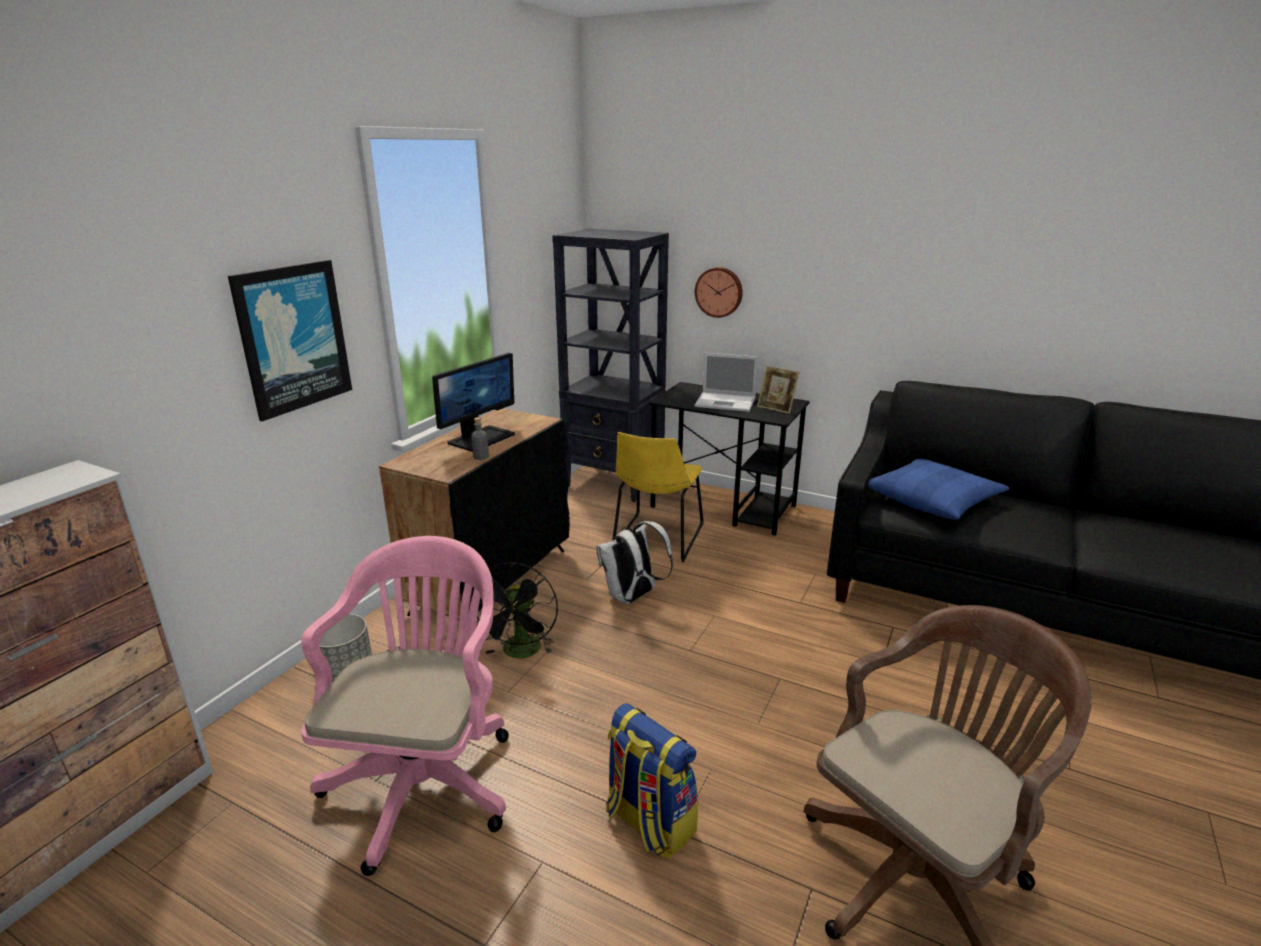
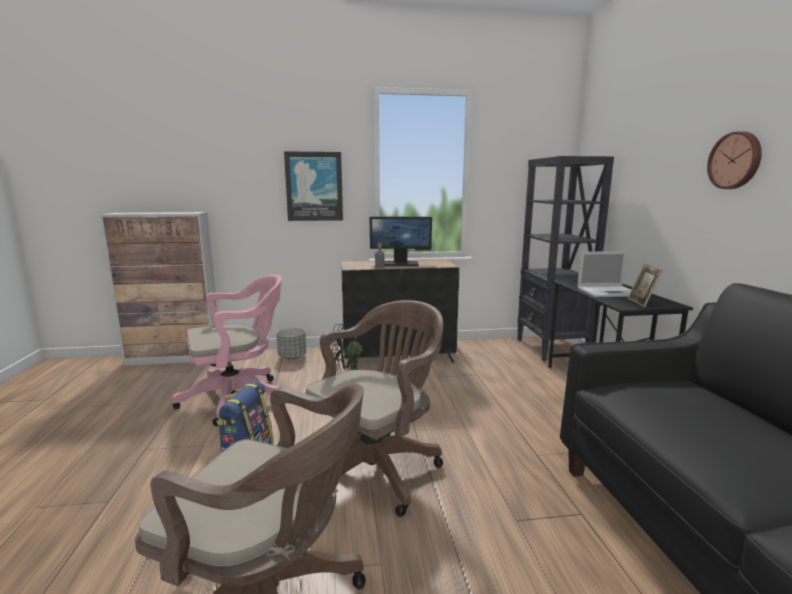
camera: 55 degrees right, 10 degrees down
white backpack [596,521,673,604] -> none
yellow chair [612,432,704,562] -> none
laptop [694,353,758,412] -> laptop turned 75 degrees counterclockwise [577,251,632,297]
wall clock [695,267,743,318] -> wall clock moved to [707,131,762,189]
blue pillow [868,459,1010,520] -> none
none -> brown office chair [304,300,443,517]

